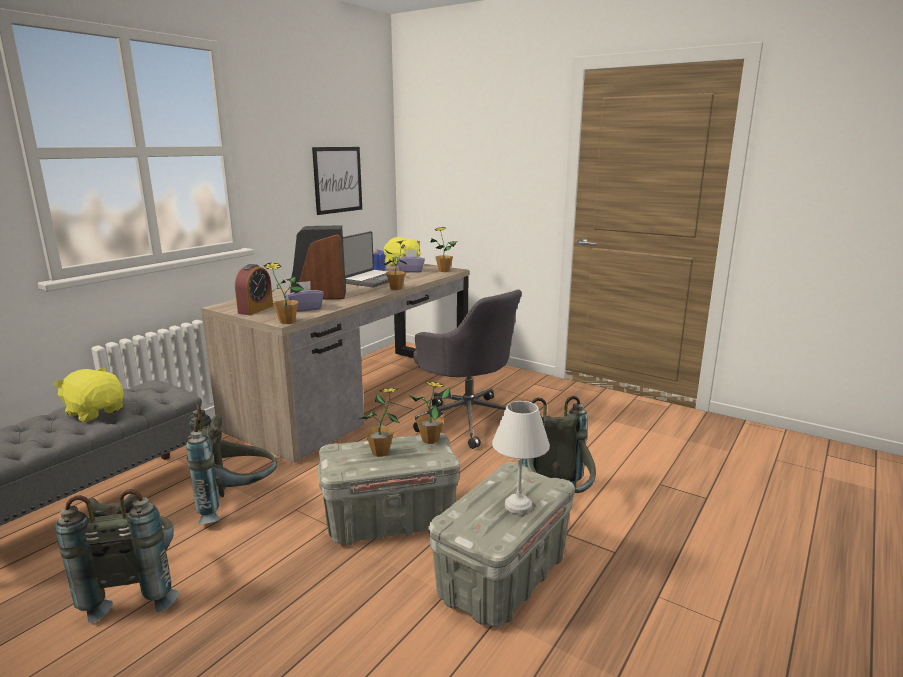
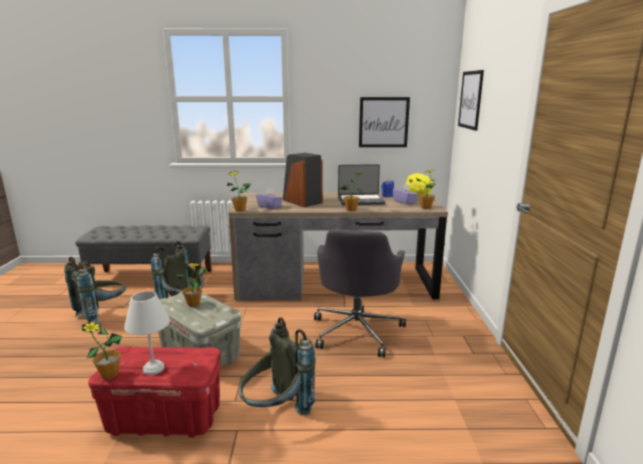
camera: 55 degrees right, 0 degrees up
yellow plush toy [53,367,123,422] -> none
alarm clock [235,264,273,315] -> none
potted plant [409,381,451,444] -> potted plant moved to [82,321,122,380]
grey storage box [429,462,575,627] -> red storage box [88,346,221,437]
none -> picture [458,70,484,131]

